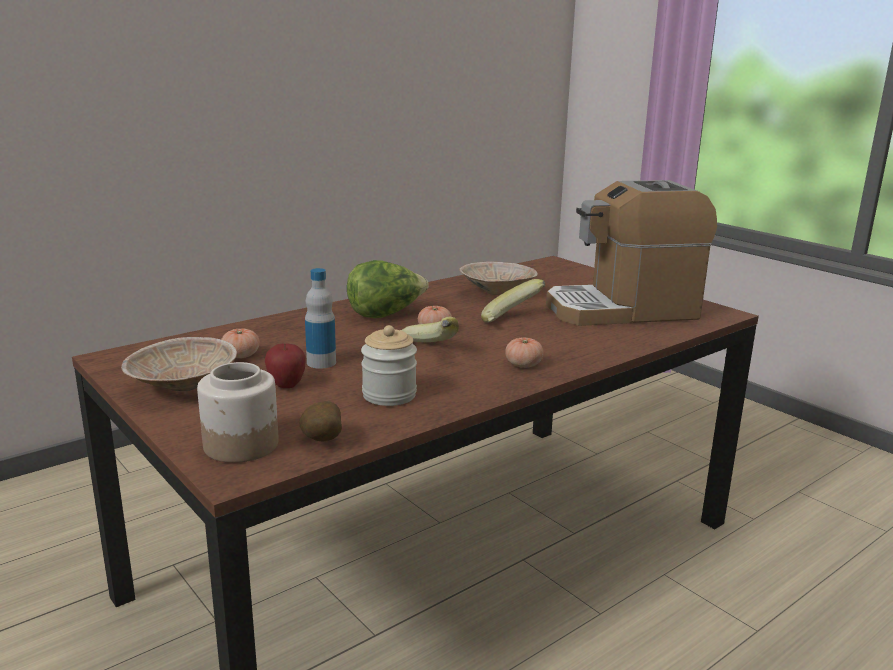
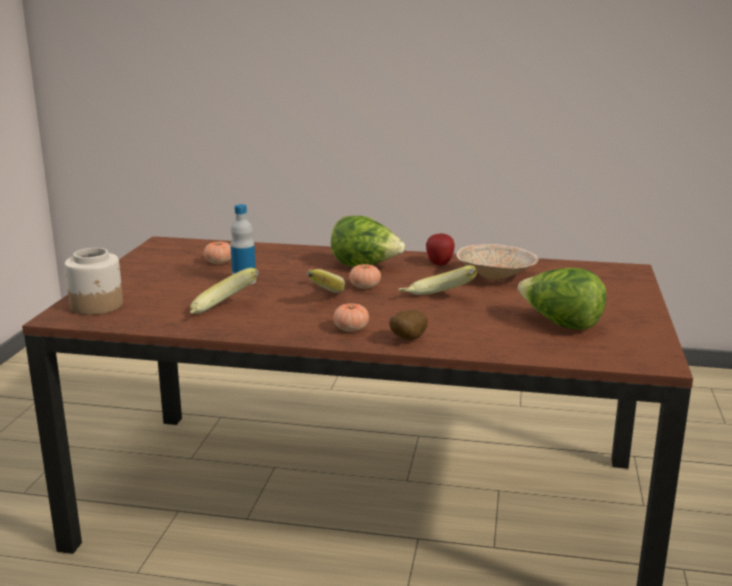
camera: 50 degrees right, 0 degrees up
beige bowl [121,337,237,391] -> none
apple [265,343,306,388] -> apple moved to [426,233,455,266]
potato [299,401,342,442] -> potato moved to [389,310,428,340]
jar [361,325,417,406] -> banana [190,268,259,314]
coffee machine [546,180,717,326] -> lettuce [518,268,606,330]

